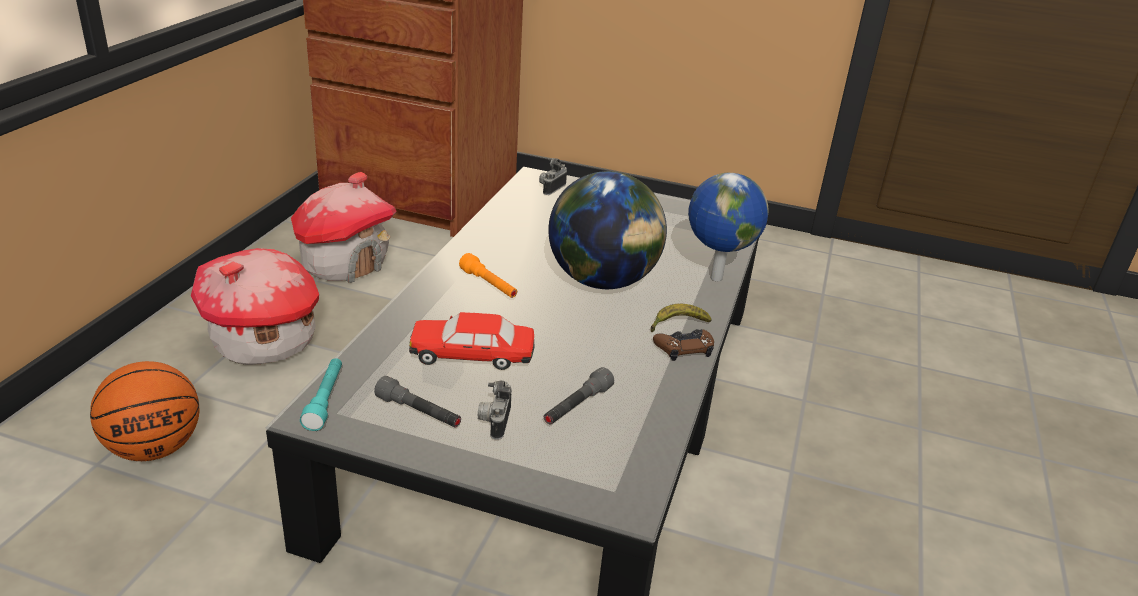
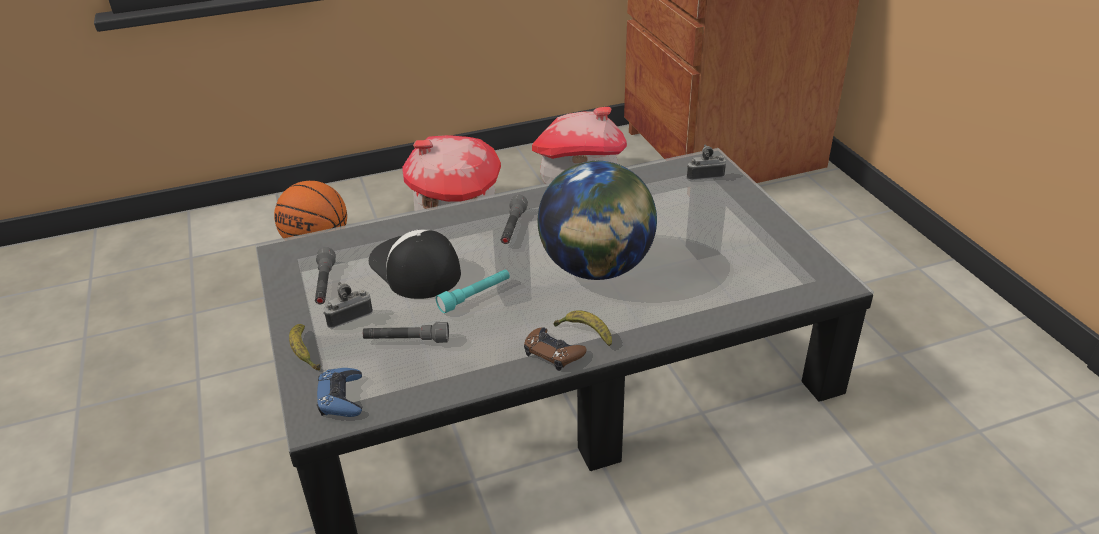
camera: 55 degrees right, 5 degrees up
turquoise flashlight [300,358,342,431] -> turquoise flashlight moved to [436,269,510,313]
toy car [409,312,535,370] -> cap [369,229,461,299]
orange flashlight [459,253,517,298] -> grey flashlight [501,195,528,244]
globe [688,173,769,282] -> none
none -> banana [289,324,321,371]
none -> blue game controller [317,368,362,417]

